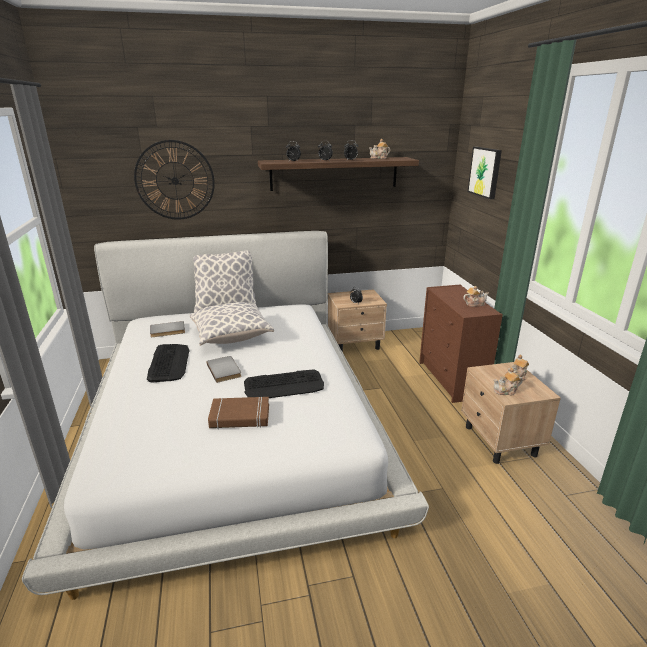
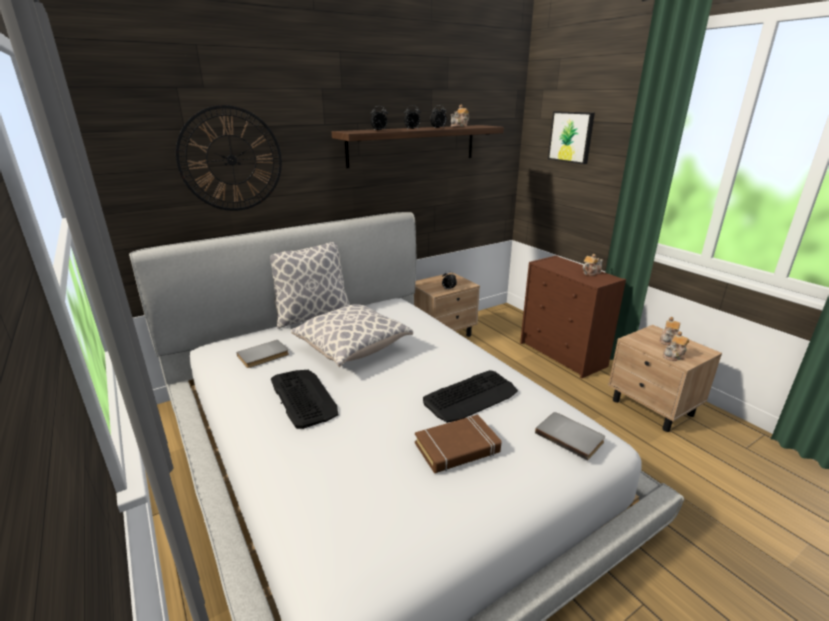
camera: 20 degrees left, 0 degrees up
grey book [207,356,242,383] -> grey book moved to [535,412,605,461]

